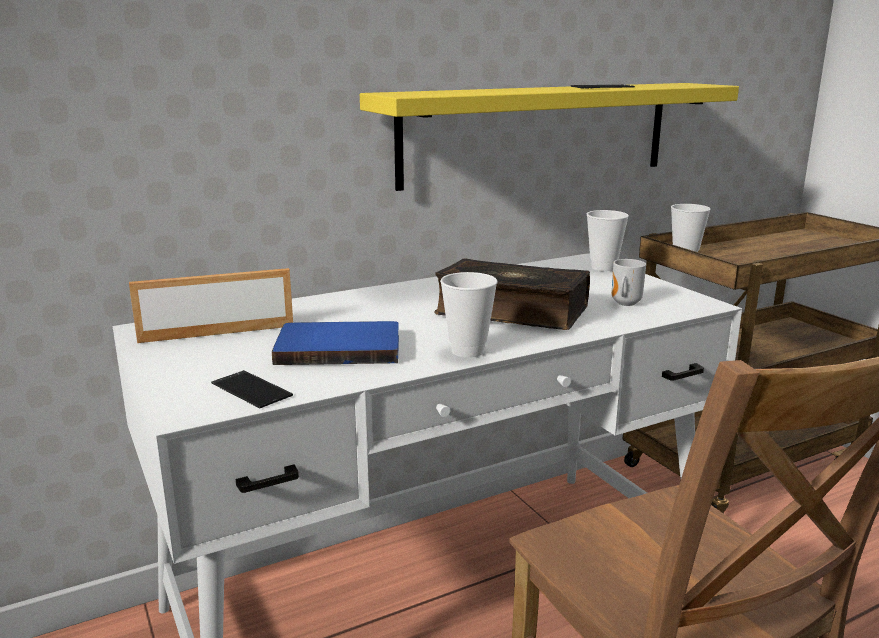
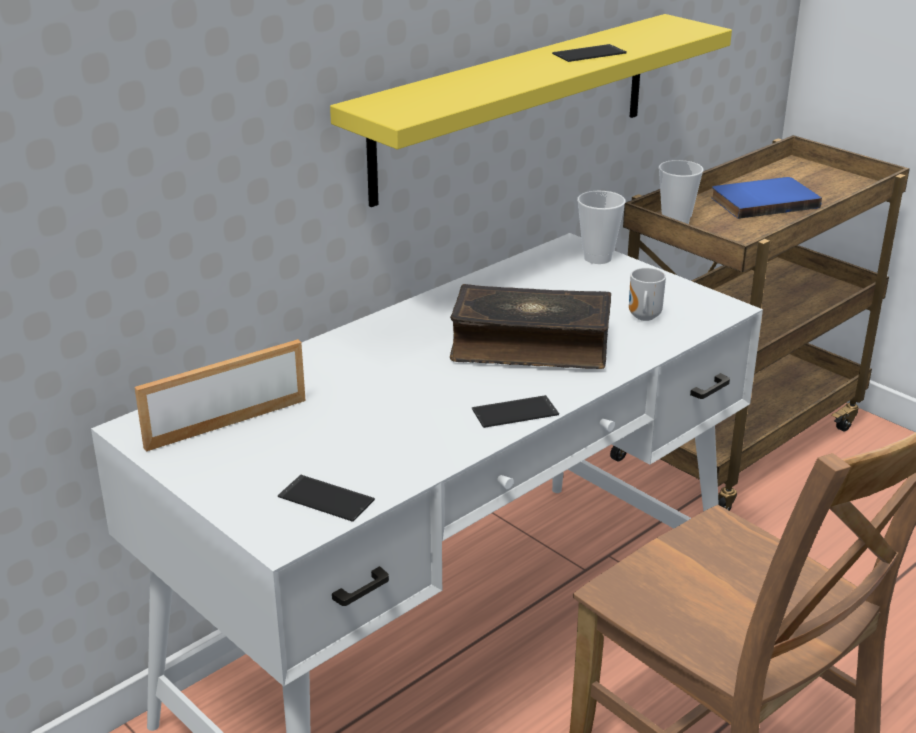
camera: 15 degrees left, 10 degrees up
blue book [272,321,399,365] -> blue book moved to [711,177,822,219]
cup [440,272,497,358] -> phone [472,395,559,428]

